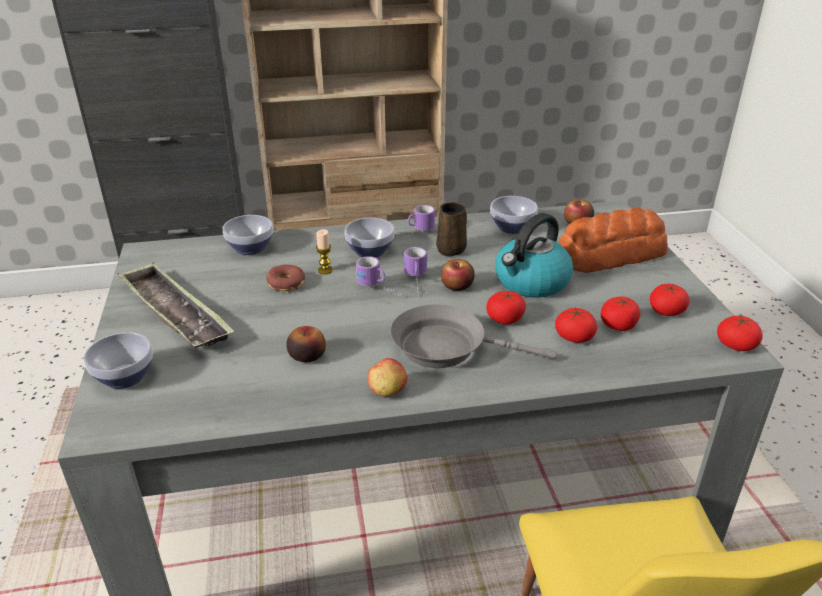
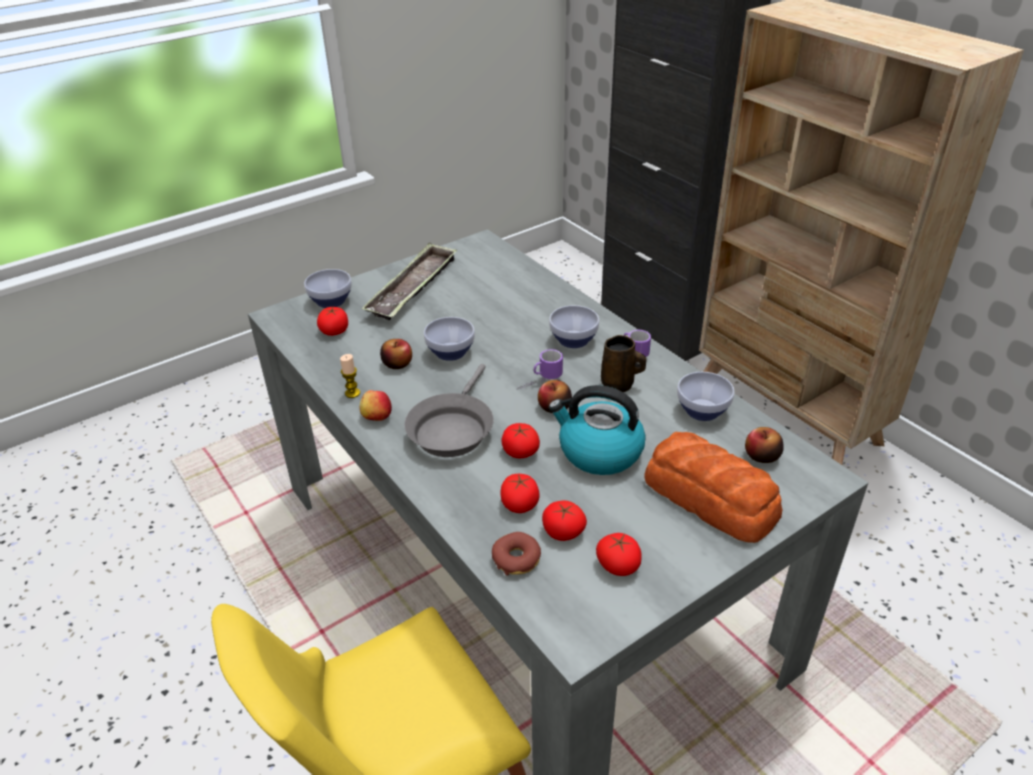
camera: 65 degrees right, 5 degrees up
bowl [223,215,273,255] -> bowl moved to [424,317,475,361]
donut [266,265,305,291] -> donut moved to [492,532,541,576]
candle [316,229,333,274] -> candle moved to [340,354,360,398]
mug [356,256,403,297] -> none
grey frying pan [391,304,557,368] -> grey frying pan turned 150 degrees counterclockwise [404,364,493,457]
tomato [717,315,762,351] -> tomato moved to [317,307,348,336]

